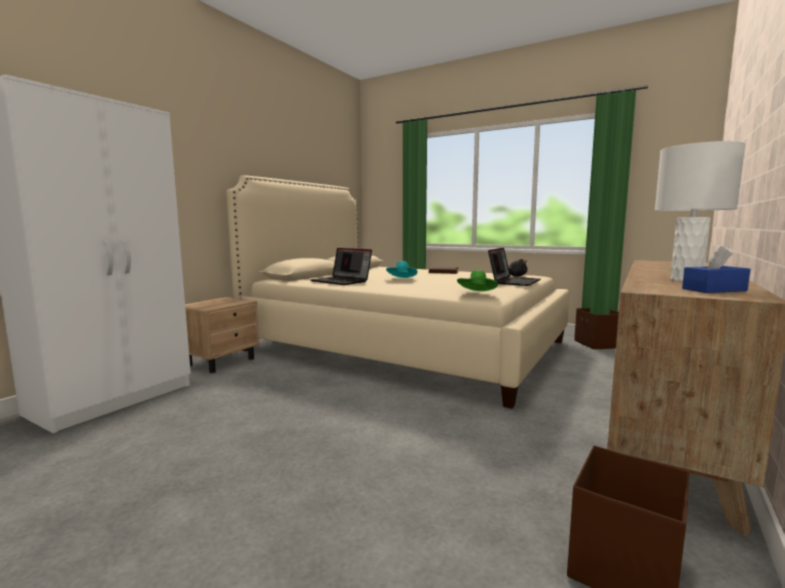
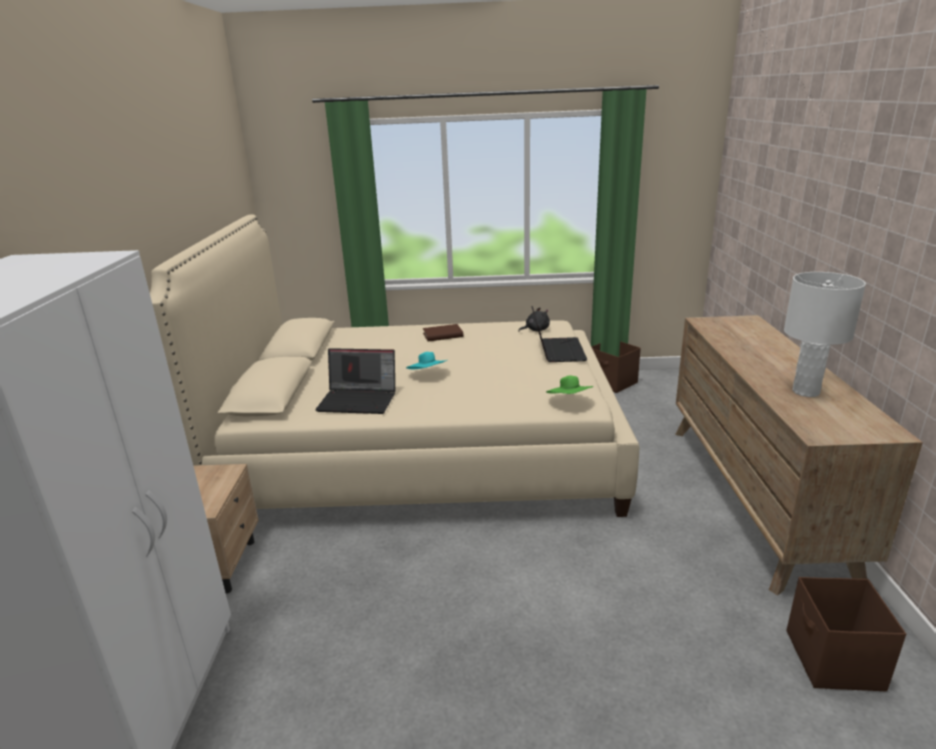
camera: 30 degrees left, 15 degrees up
blue tissue box [682,246,751,293] -> none

